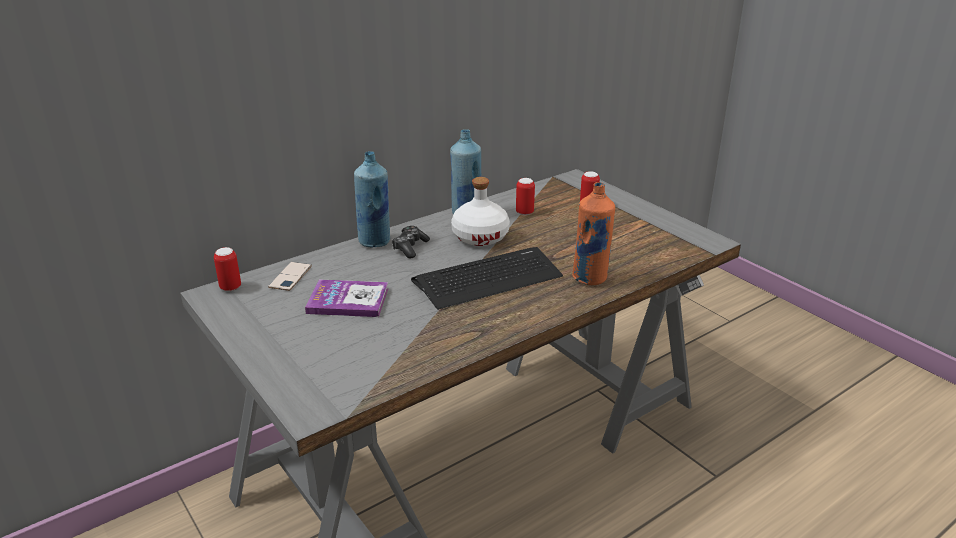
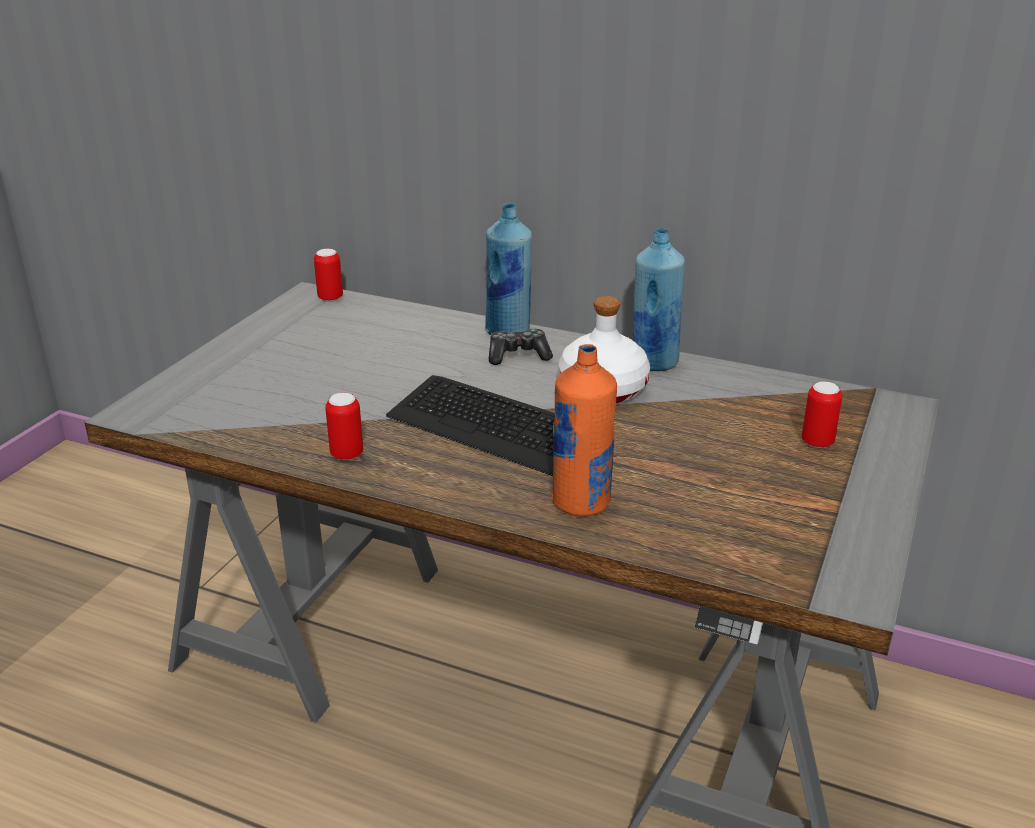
camera: 60 degrees right, 0 degrees up
phone [268,262,312,291] -> none
book [305,279,389,317] -> none
can [516,178,535,215] -> can moved to [325,393,363,460]

